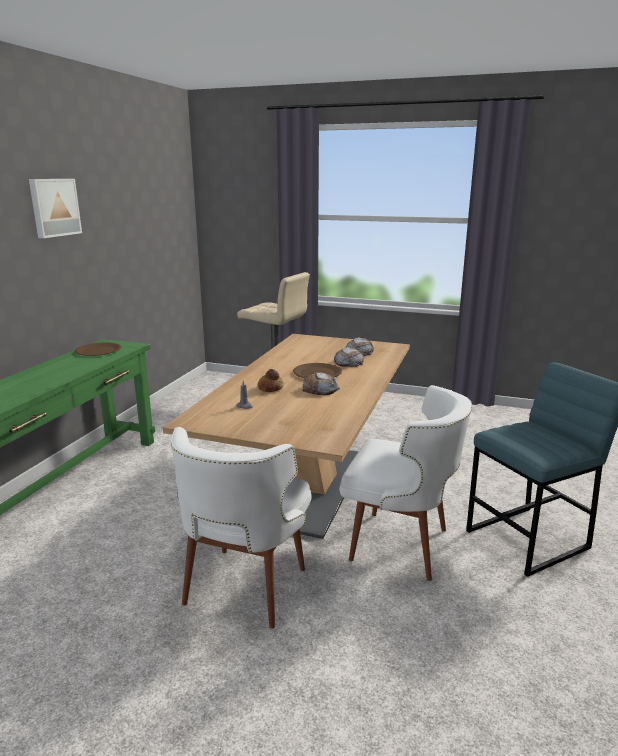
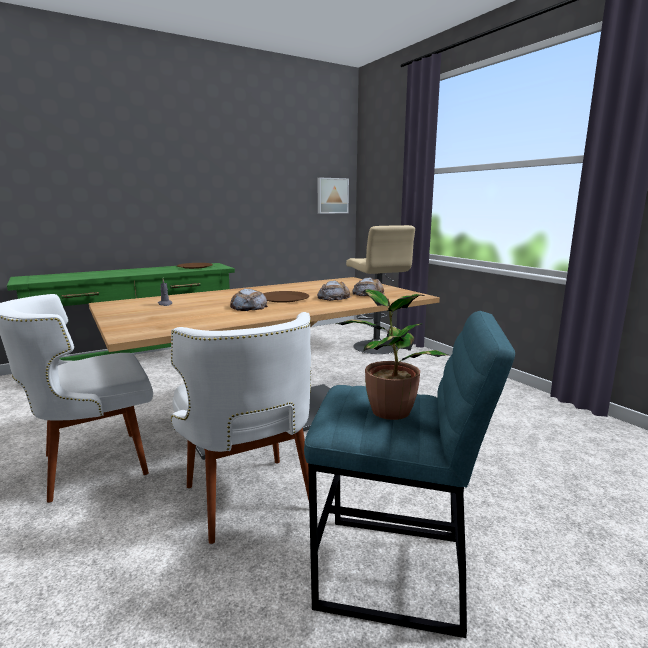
camera: 40 degrees right, 5 degrees down
picture [29,179,82,238] -> picture moved to [318,178,349,214]
bread [258,369,284,392] -> none
none -> potted plant [336,289,449,420]

